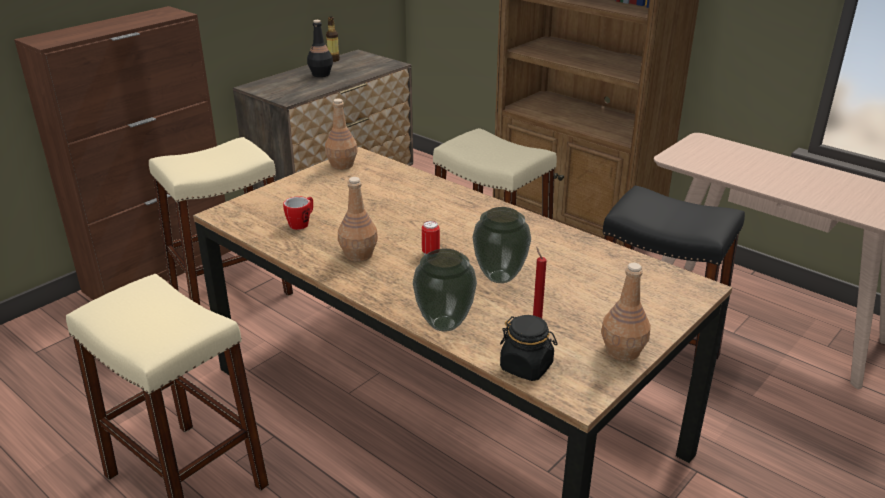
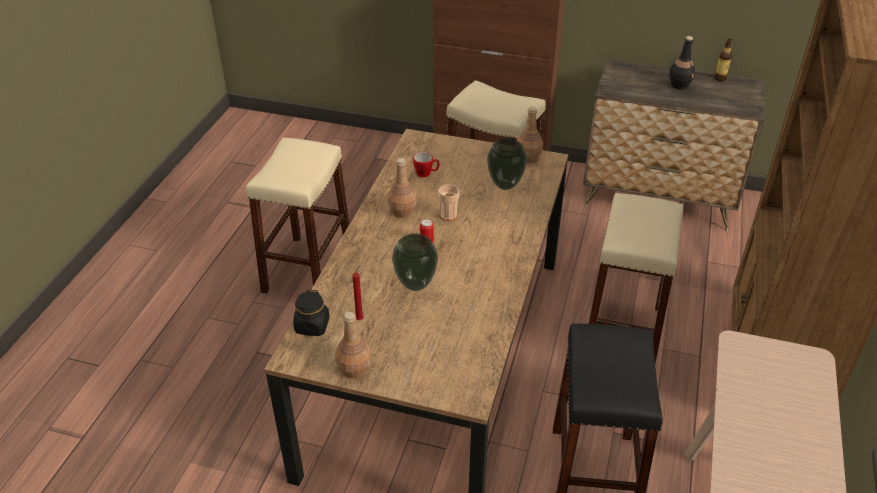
camera: 65 degrees right, 10 degrees up
vase [413,249,477,332] -> vase moved to [487,138,527,190]
none -> cup [438,184,459,221]

